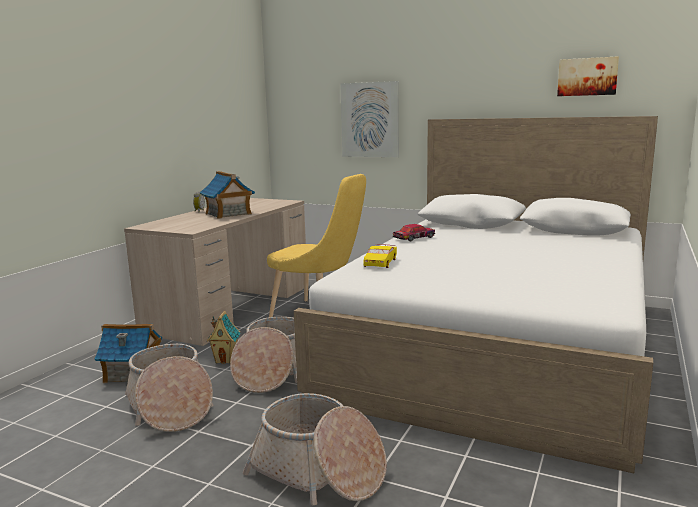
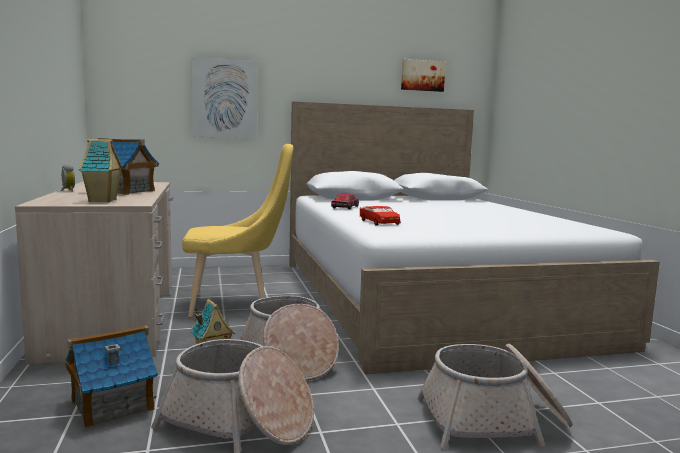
camera: 40 degrees left, 5 degrees down
yellow toy car [363,244,397,268] -> red toy car [360,206,401,226]
none -> toy house [79,139,123,202]

